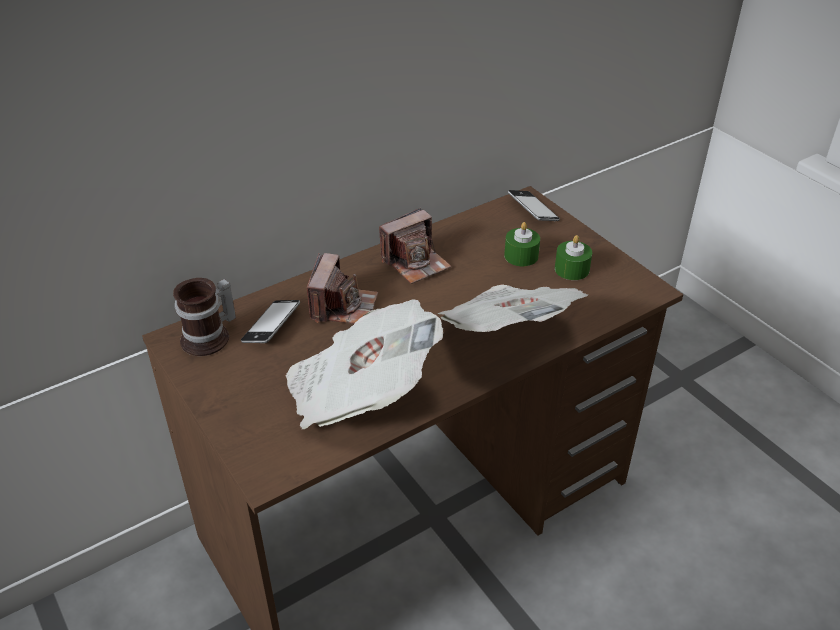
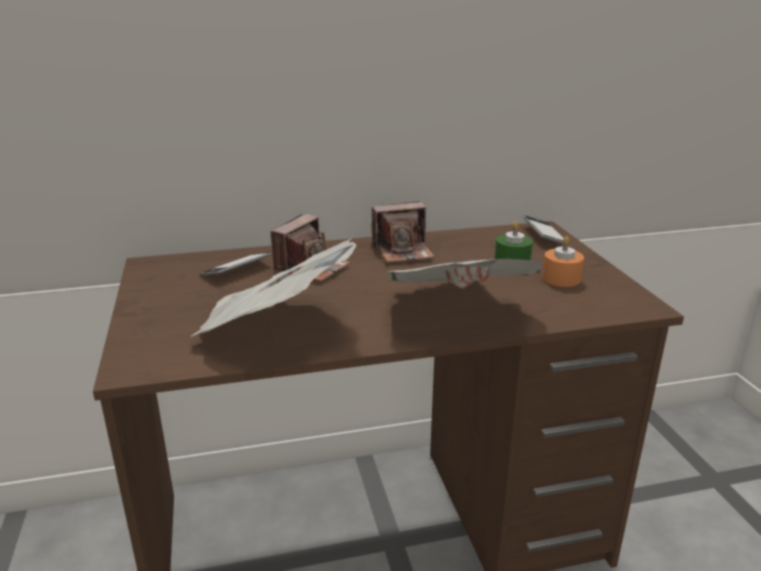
camera: 20 degrees right, 15 degrees down
mug [173,278,236,356] -> none
green candle [555,235,592,280] -> orange candle [542,236,584,287]

